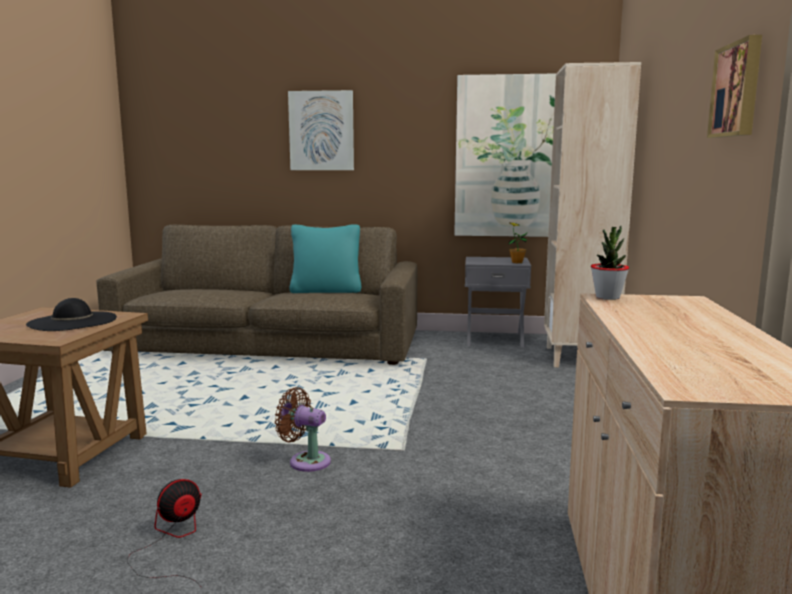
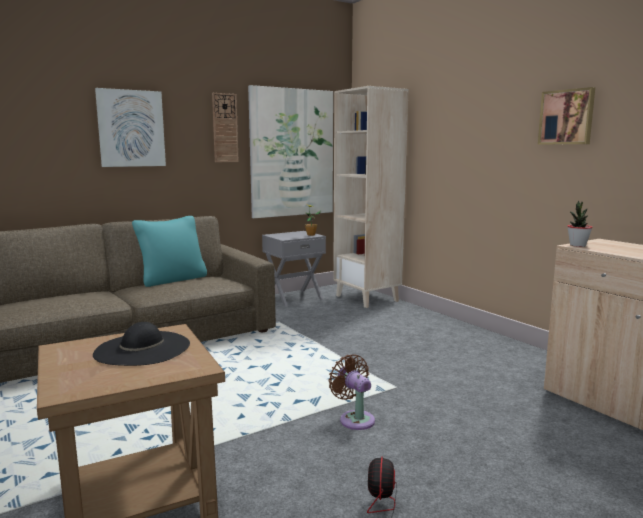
camera: 40 degrees left, 0 degrees up
brown fan [275,387,331,472] -> brown fan turned 75 degrees clockwise [329,354,375,430]
none -> wall clock [212,93,239,162]

